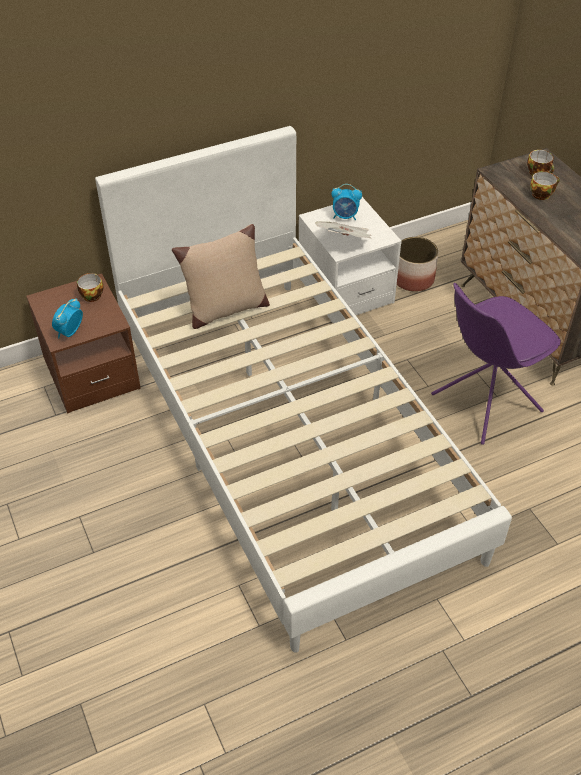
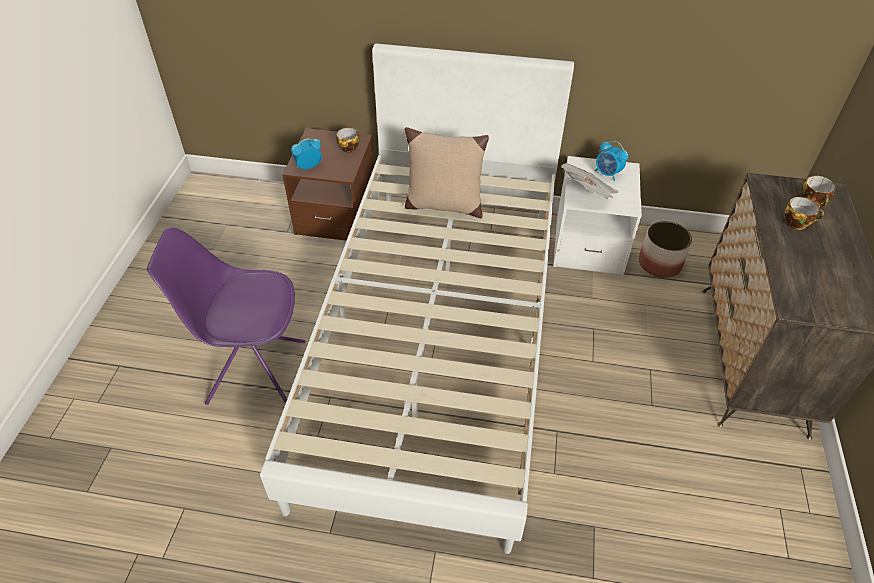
camera: 35 degrees right, 0 degrees up
purple chair [431,283,561,445] -> purple chair moved to [147,227,306,405]

